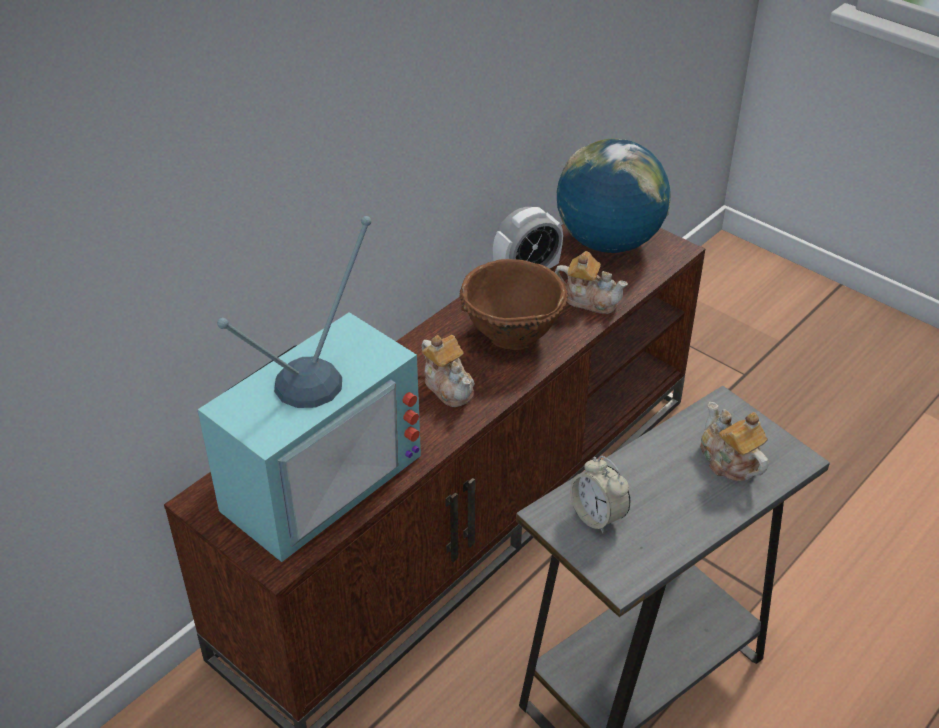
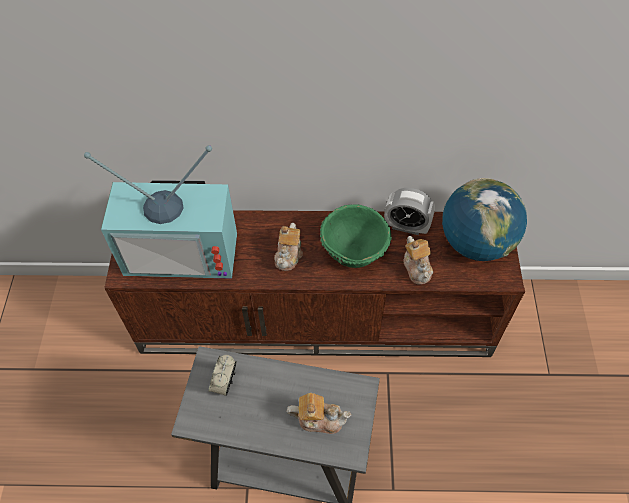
camera: 50 degrees right, 15 degrees up
brown bowl [460,259,568,350] -> green bowl [320,204,392,268]
teapot [700,402,768,481] -> teapot turned 75 degrees clockwise [287,393,351,434]

